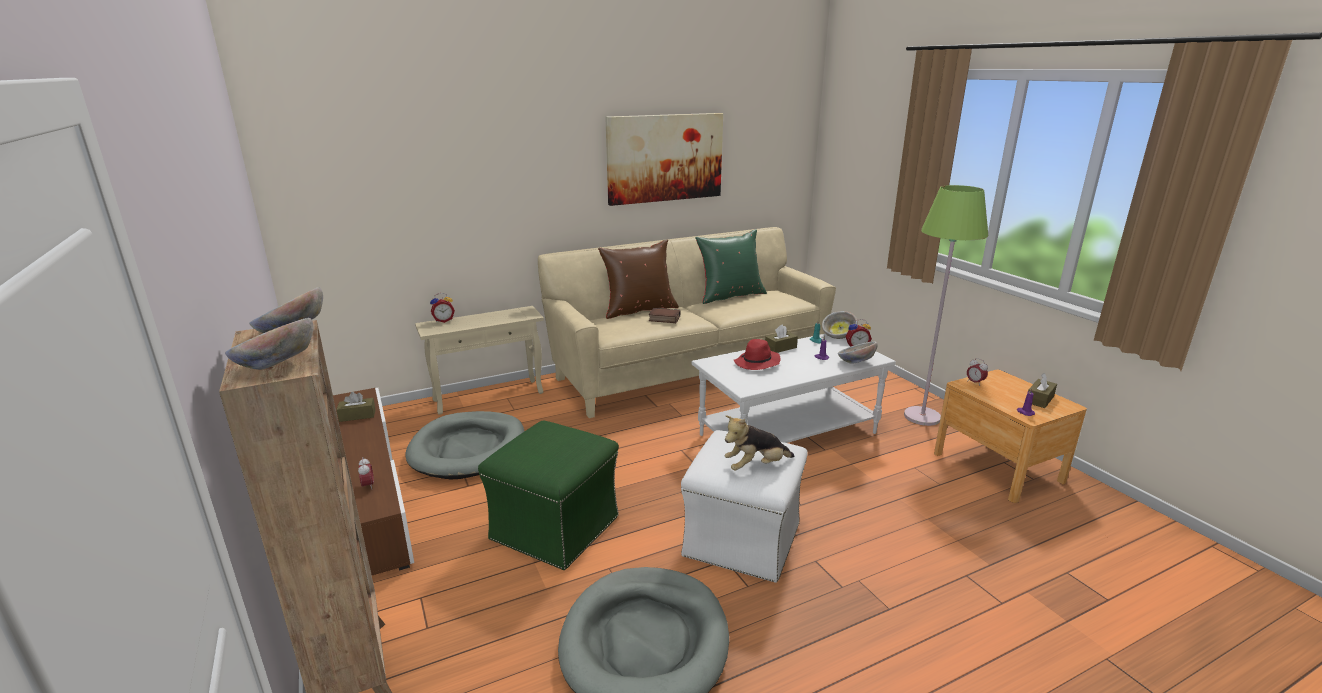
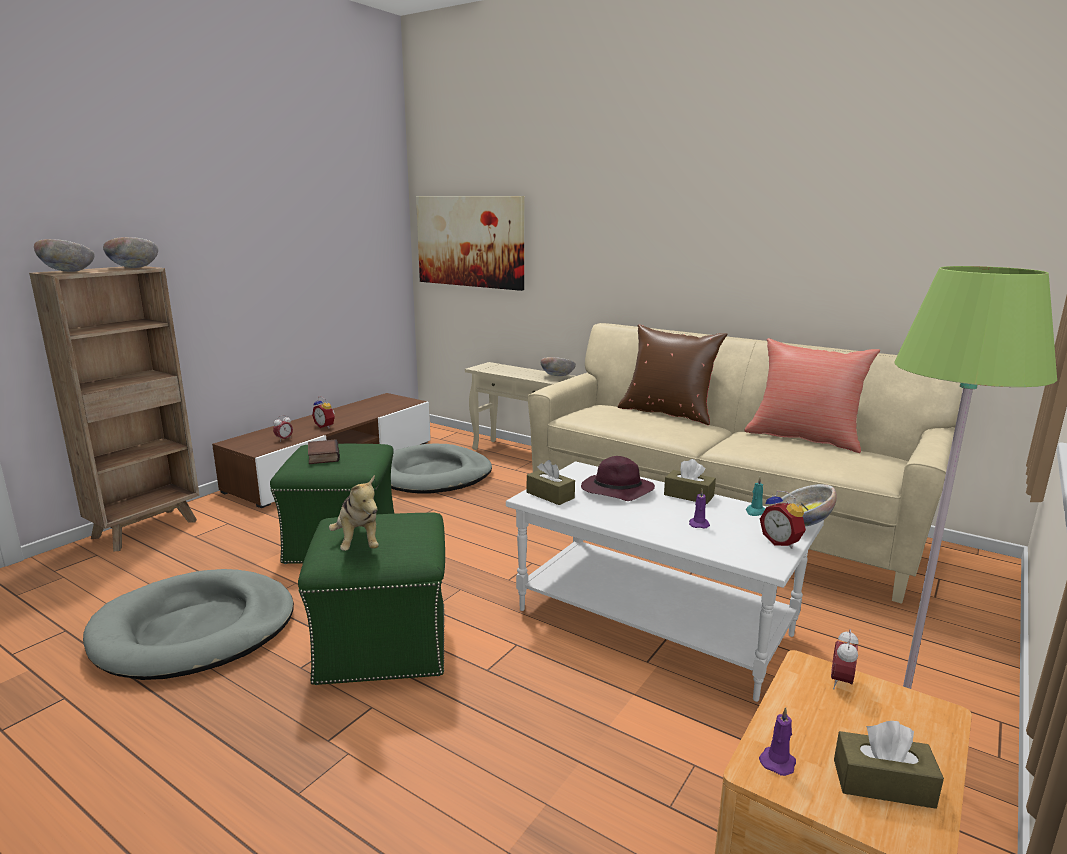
camera: 60 degrees right, 5 degrees down
brown tissue box [336,392,376,422] -> brown tissue box moved to [527,460,575,505]
alarm clock [430,293,455,323] -> alarm clock moved to [312,396,335,428]
picture [605,113,723,206] -> picture moved to [416,196,524,291]
book [649,308,680,323] -> book moved to [308,439,340,464]
white ottoman [681,430,808,583] -> green ottoman [298,513,445,685]
green pillow [695,229,767,304] -> red pillow [744,338,880,453]
plush toy [725,415,795,471] -> plush toy turned 150 degrees counterclockwise [329,475,379,551]
red hat [734,339,780,370] -> purple hat [581,456,655,501]
bowl [838,341,878,364] -> bowl moved to [540,357,576,376]

